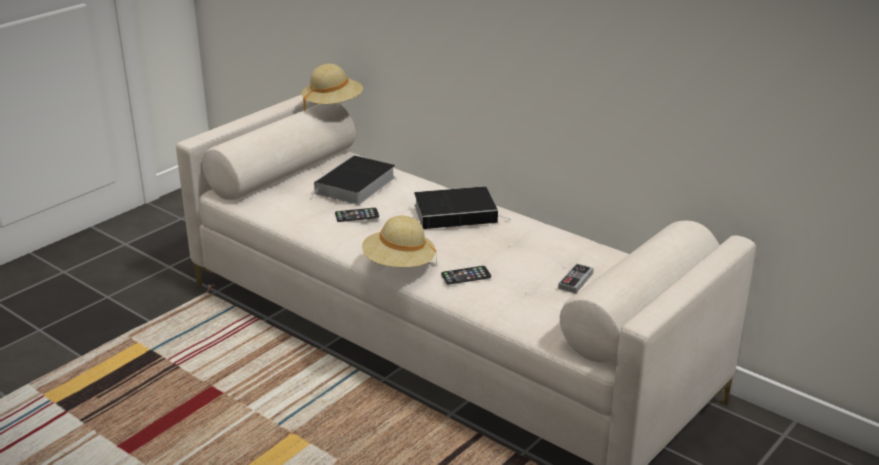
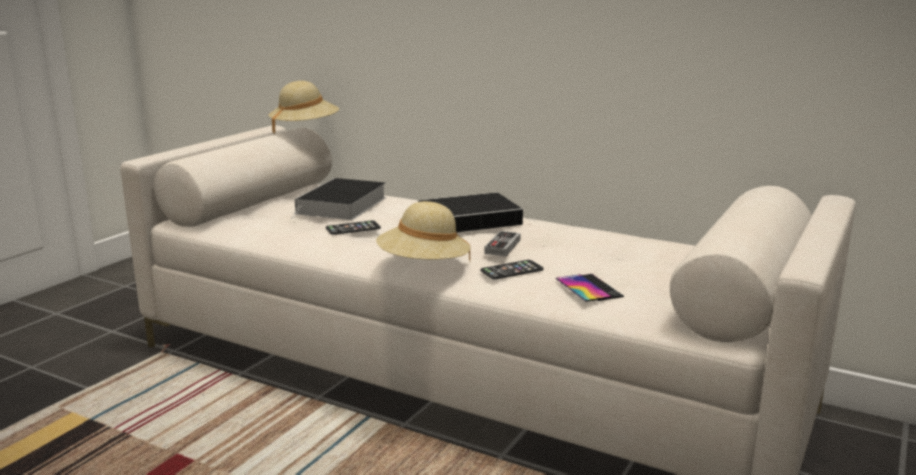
camera: 10 degrees left, 10 degrees down
game controller [558,263,594,294] -> game controller moved to [484,231,521,256]
none -> phone [556,274,624,302]

